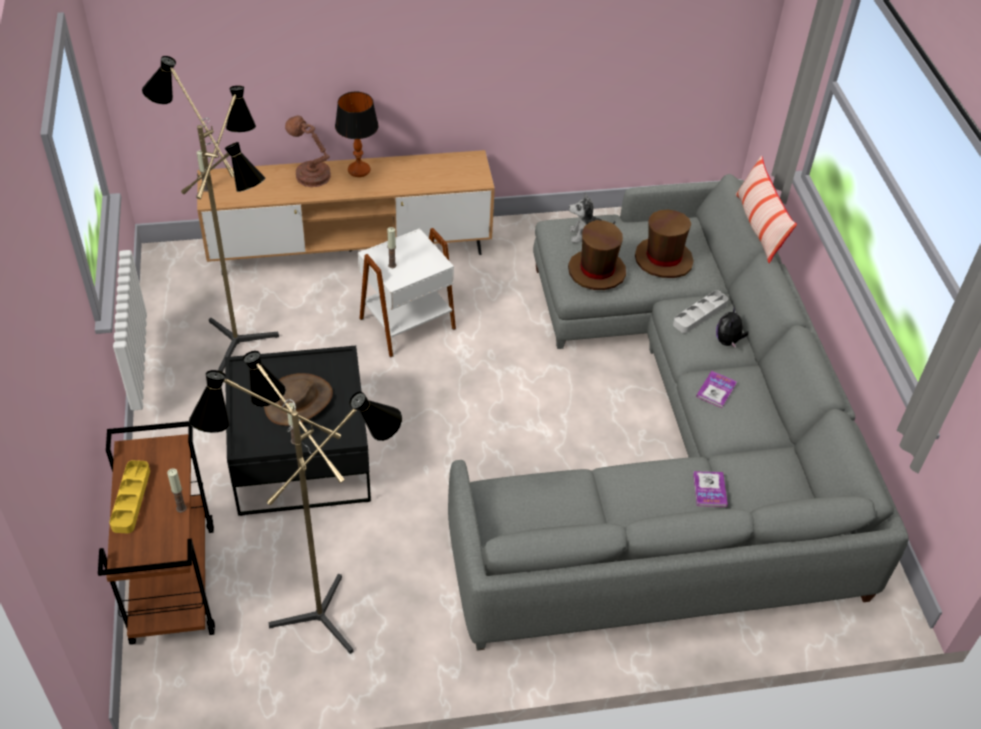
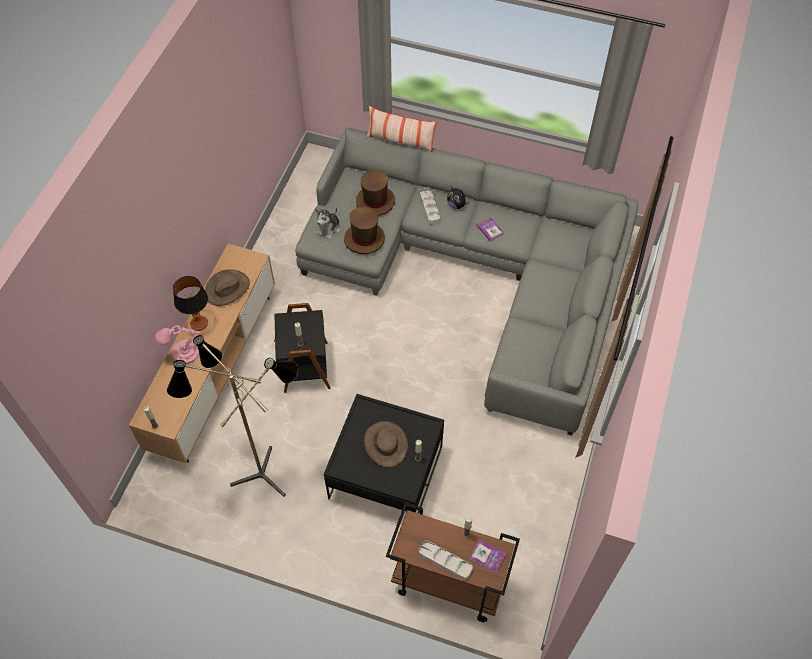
camera: 60 degrees left, 10 degrees up
yellow tray [109,460,150,533] -> grey tray [419,540,473,580]
floor lamp [189,351,402,654] -> none
brown table lamp [285,116,331,187] -> pink table lamp [155,325,200,365]
white side table [358,228,456,357] -> black side table [274,303,331,393]
book [693,471,728,507] -> book moved to [470,539,506,574]
none -> brown hat [205,269,250,306]

